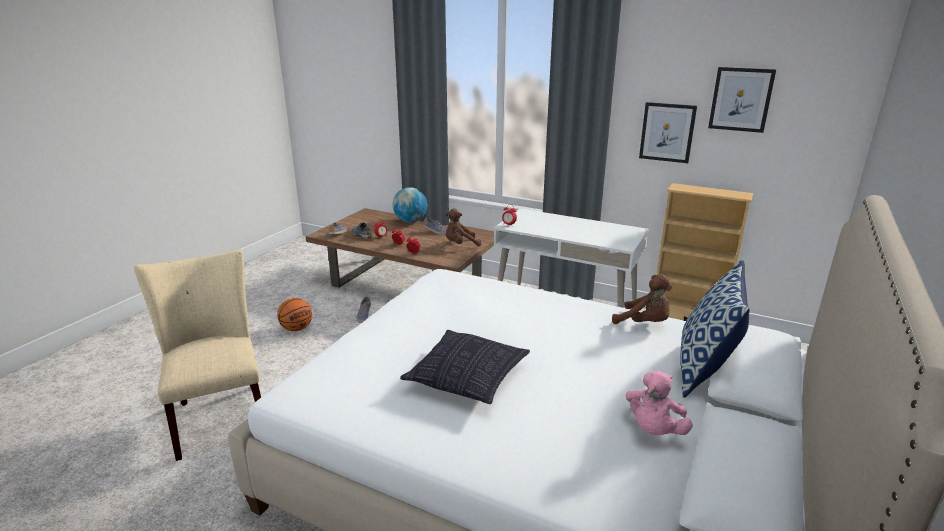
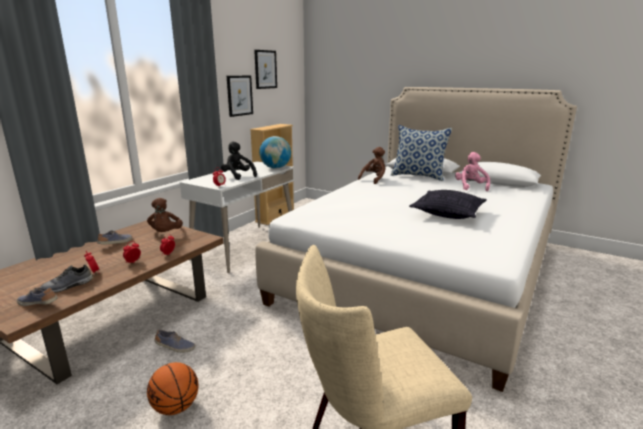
camera: 85 degrees left, 5 degrees down
globe [393,187,427,222] -> globe moved to [259,136,291,168]
pink plush toy [626,371,693,435] -> pink plush toy turned 120 degrees counterclockwise [455,152,490,191]
none -> black plush toy [221,141,257,180]

